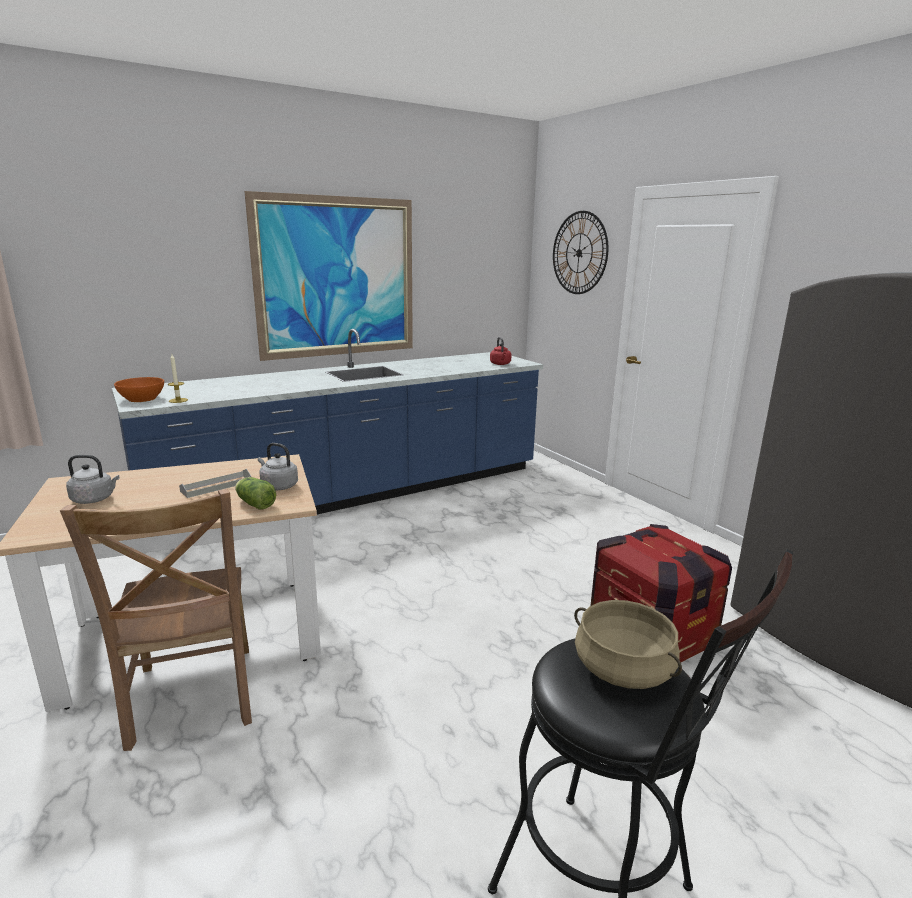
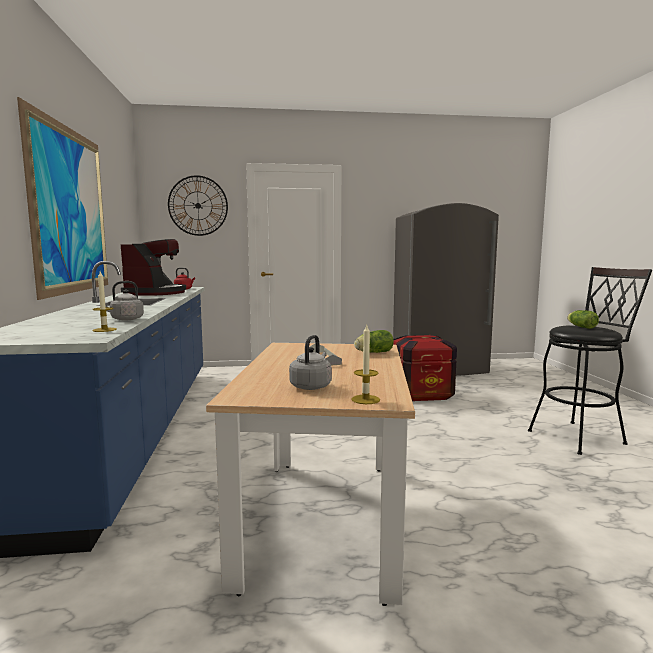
camera: 65 degrees left, 10 degrees down
brown chair [60,489,252,751] -> none
orange bowl [114,377,164,402] -> none
grey kettle [258,443,298,490] -> grey kettle moved to [99,281,144,320]
beige cooking pot [574,600,682,689] -> lettuce [567,310,599,329]
none -> coffee machine [121,239,186,296]
none -> candle [351,325,380,404]

